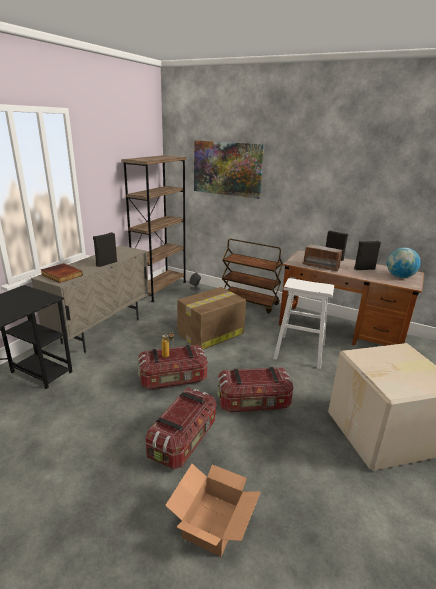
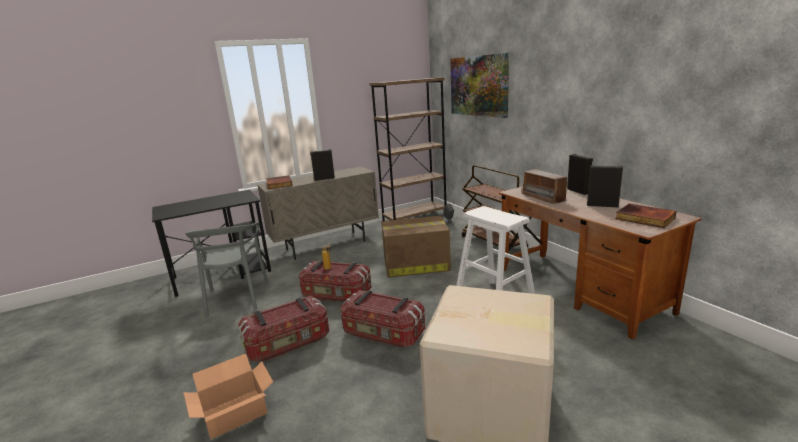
camera: 35 degrees right, 5 degrees down
globe [387,248,421,278] -> book [616,204,677,228]
none -> grey chair [185,222,268,318]

